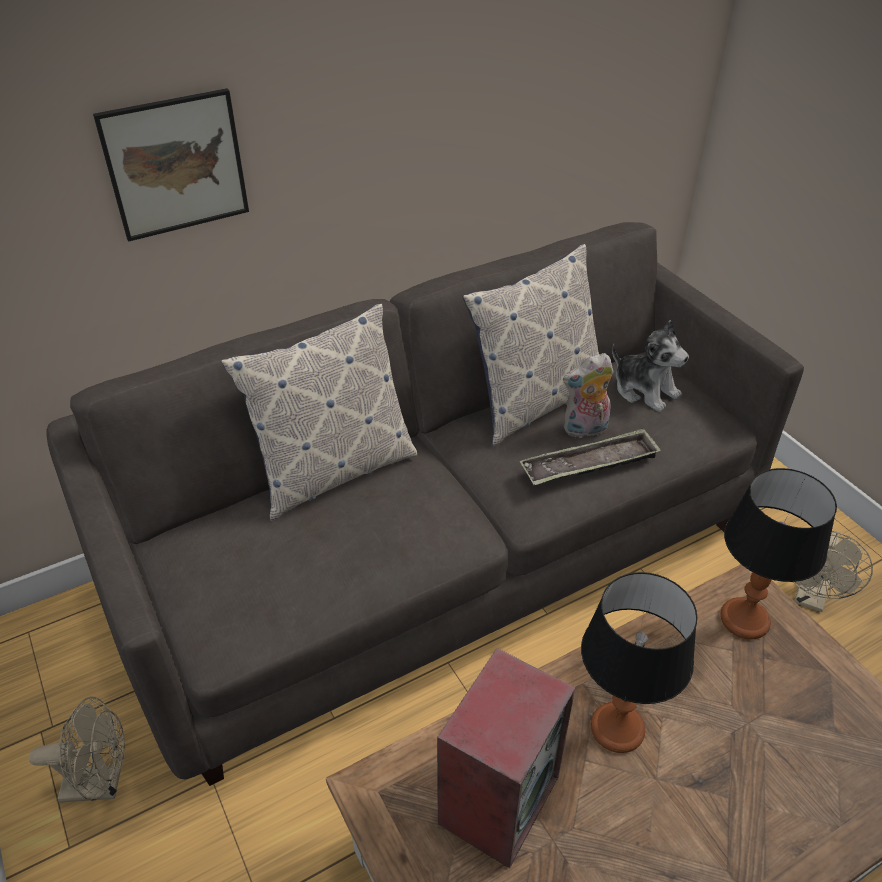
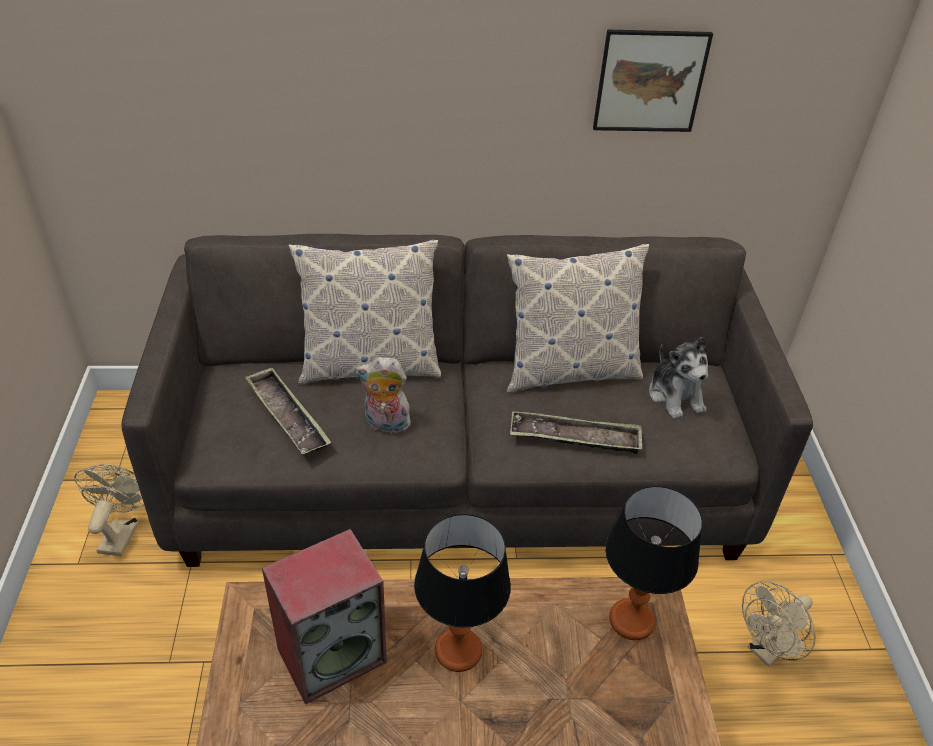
camera: 25 degrees right, 0 degrees up
beige fan [29,696,125,803] -> beige fan turned 105 degrees counterclockwise [74,464,145,556]
picture [93,88,249,241] -> picture moved to [593,30,713,132]
plush toy [563,353,613,438] -> plush toy moved to [355,357,411,433]
none -> tray [245,367,331,454]

